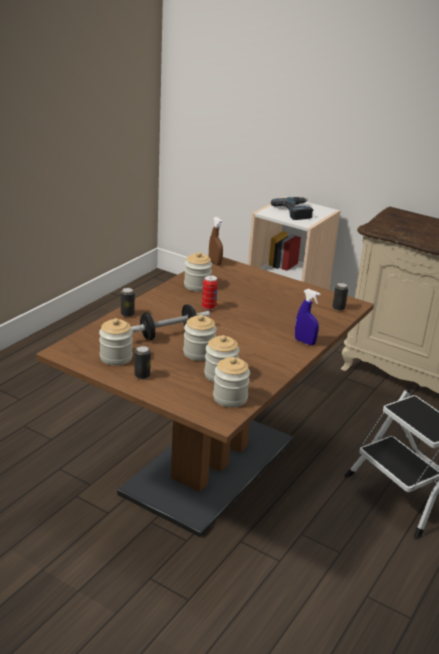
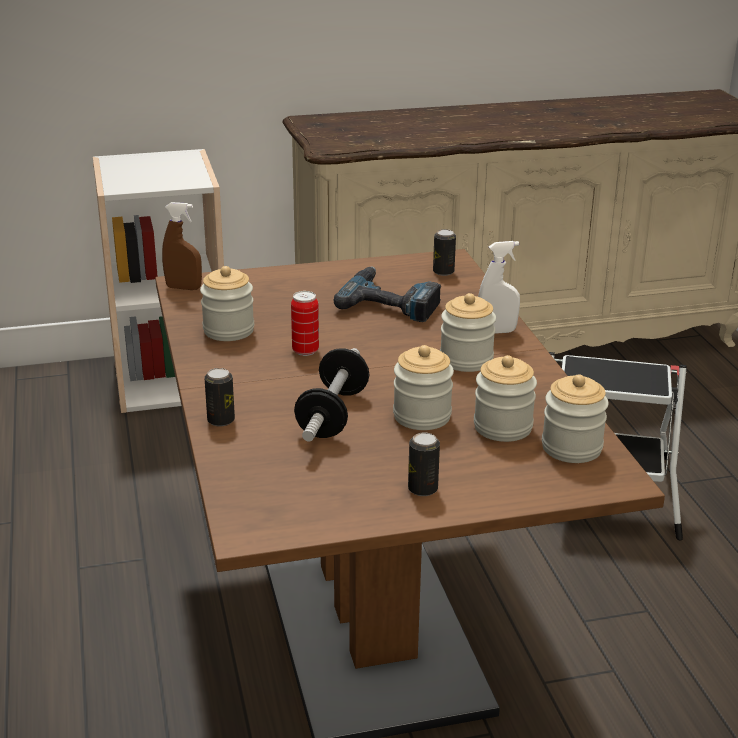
camera: 45 degrees left, 0 degrees up
jar [99,318,133,366] -> jar moved to [440,293,496,372]
power drill [271,197,313,220] -> power drill moved to [333,267,441,322]
blue spray bottle [295,289,320,345] -> white spray bottle [478,241,520,334]

